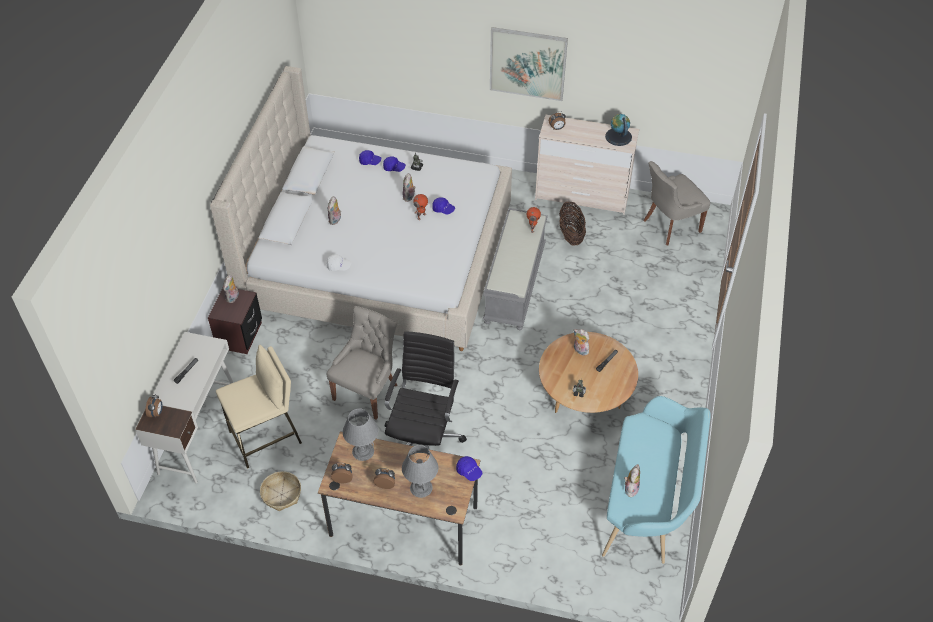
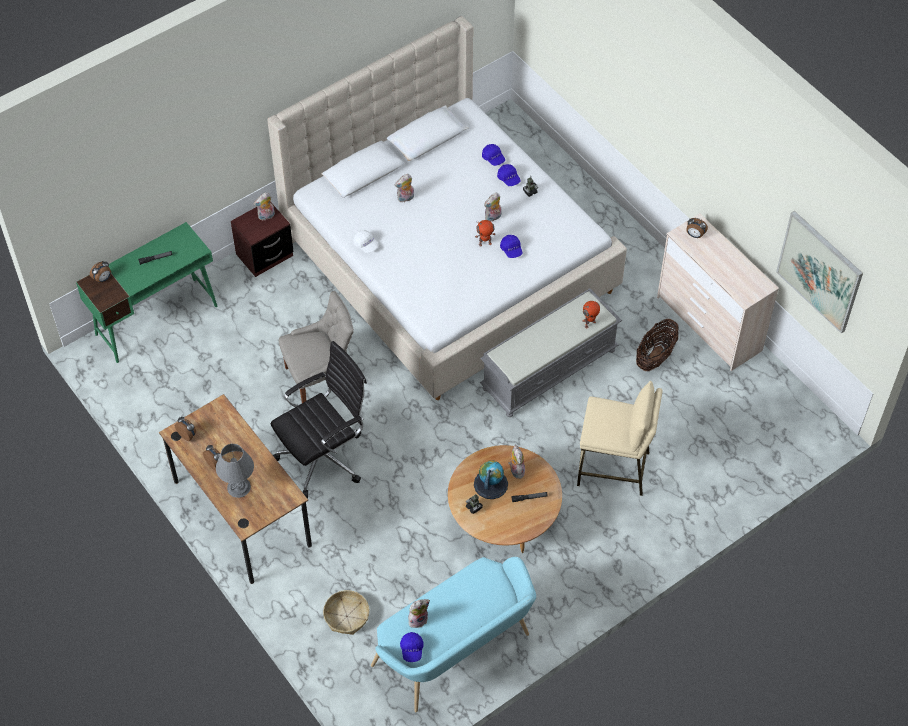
camera: 40 degrees right, 5 degrees up
white desk [135,332,233,483] -> green desk [76,222,217,363]
beige stool [216,345,302,469] -> beige stool moved to [577,381,663,496]
basket [260,471,301,511] -> basket moved to [323,590,369,635]
grey table lamp [343,409,378,461] -> none
blue cap [456,456,482,481] -> blue cap moved to [400,632,424,662]
picture [490,27,568,101] -> picture moved to [776,211,863,333]
globe [605,114,632,146] -> globe moved to [474,461,508,499]
grey chair [644,161,710,245] -> none

